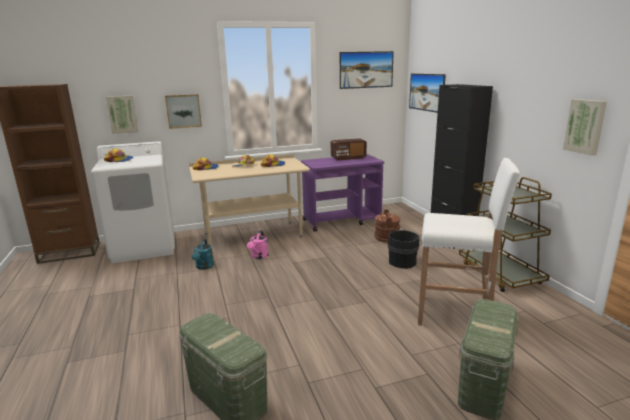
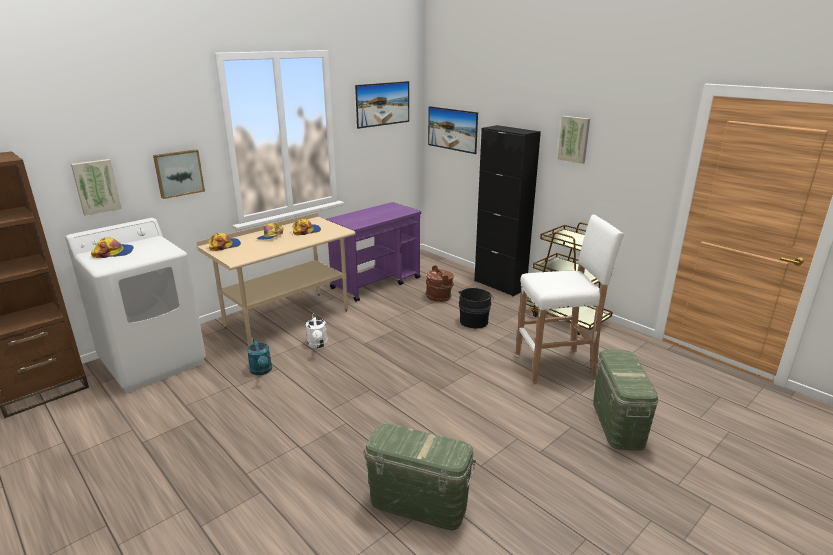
camera: 25 degrees left, 5 degrees up
pink watering can [247,230,268,259] -> white watering can [306,313,328,348]
radio [330,139,367,160] -> none
picture [563,99,607,156] -> picture moved to [558,116,590,164]

